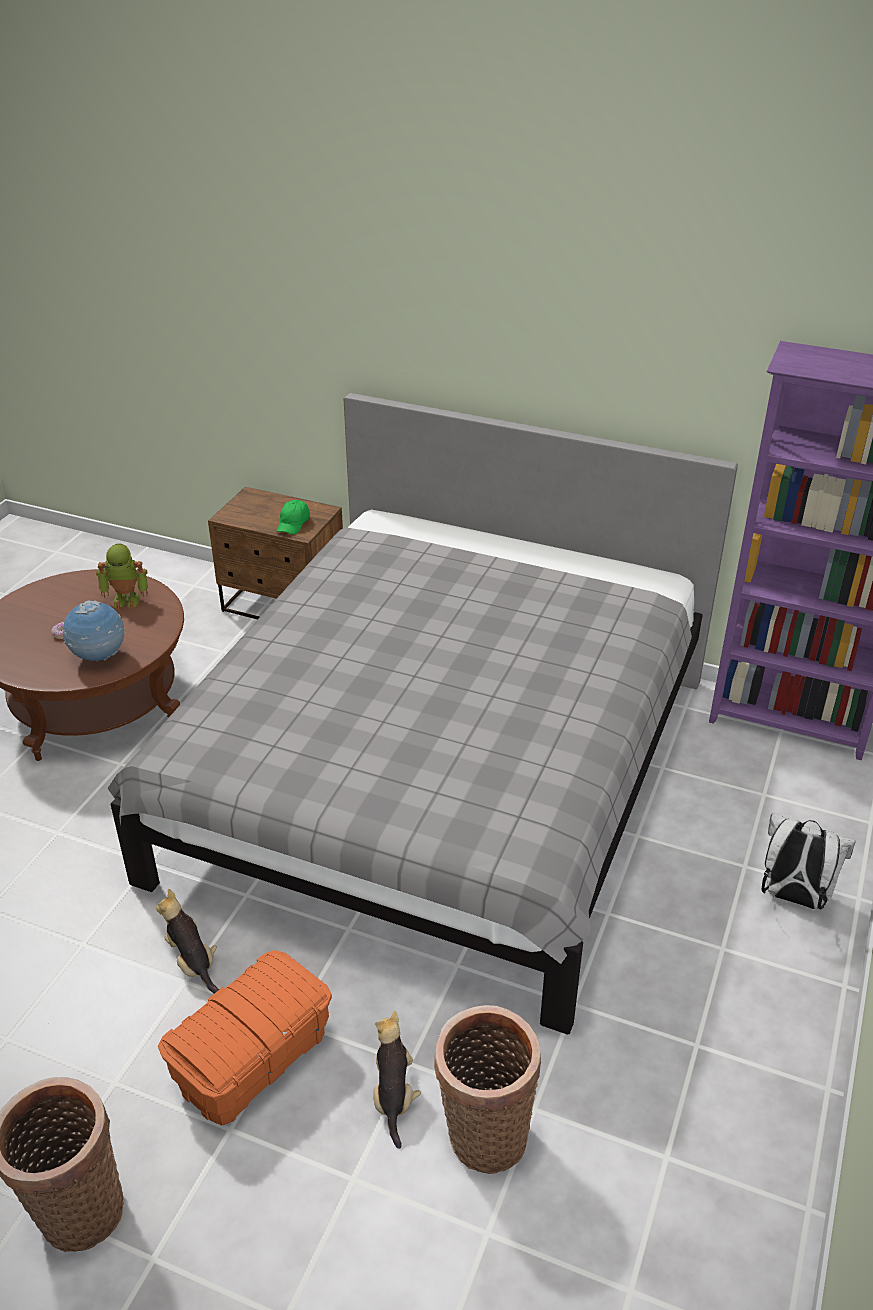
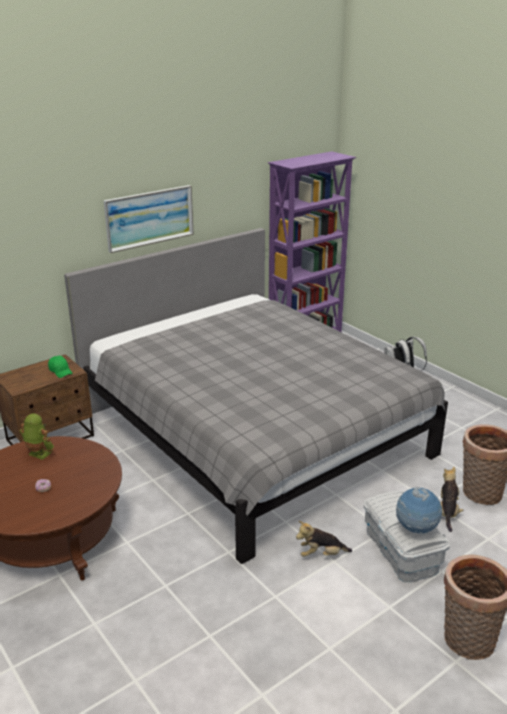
camera: 60 degrees left, 10 degrees down
globe [63,600,126,661] -> globe moved to [396,487,442,533]
toy robot [96,543,148,610] -> toy robot turned 90 degrees counterclockwise [20,414,54,460]
orange storage box [158,950,332,1125] -> white storage box [364,491,450,582]
plush toy [373,1010,421,1149] -> plush toy turned 75 degrees clockwise [440,466,463,532]
none -> picture [104,185,194,253]

